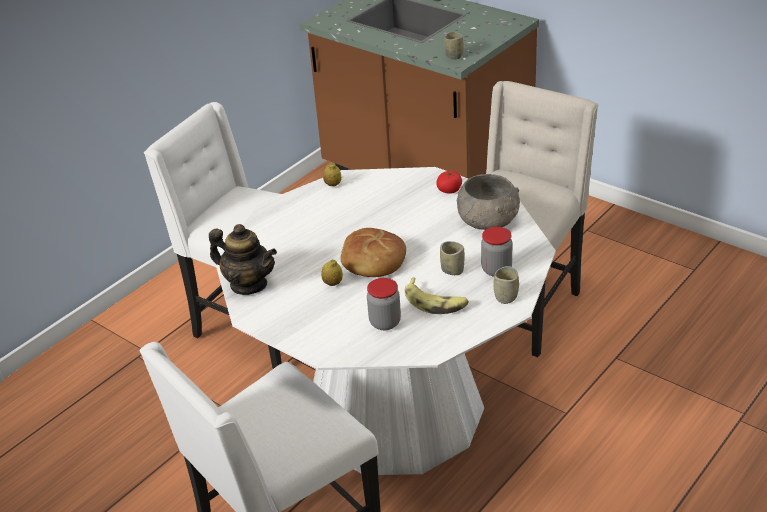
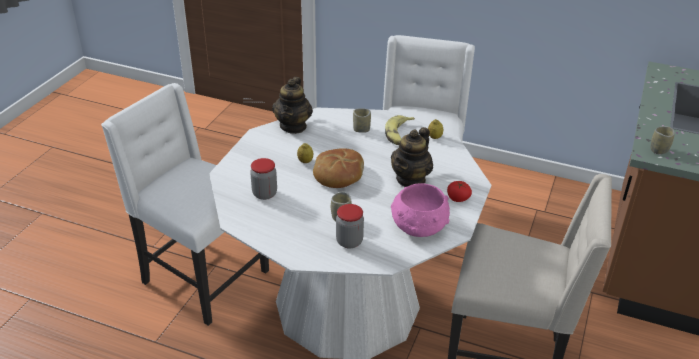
camera: 70 degrees right, 0 degrees up
banana [405,277,469,314] -> banana moved to [385,115,415,145]
grey bowl [457,174,520,230] -> pink bowl [391,183,450,237]
cup [493,266,519,304] -> cup moved to [353,108,371,133]
none -> teapot [391,127,433,187]

